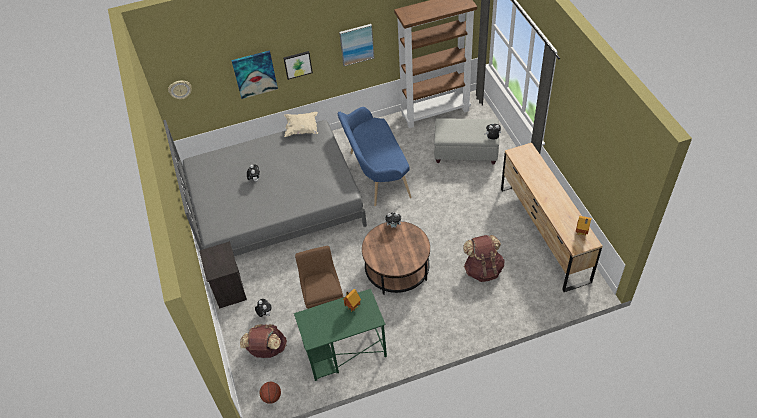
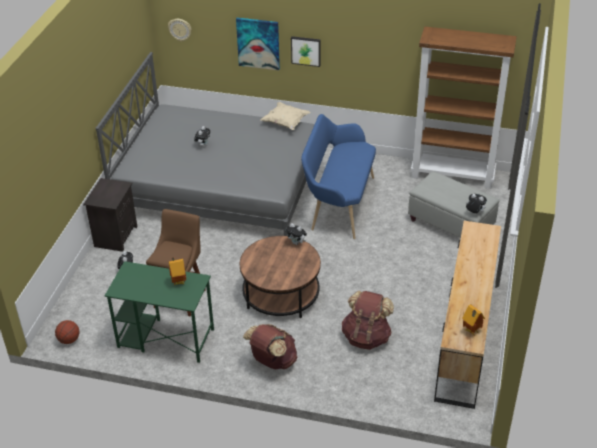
camera: 30 degrees right, 10 degrees down
brown backpack [240,324,287,358] -> brown backpack moved to [243,324,297,370]
picture [339,24,374,66] -> none

